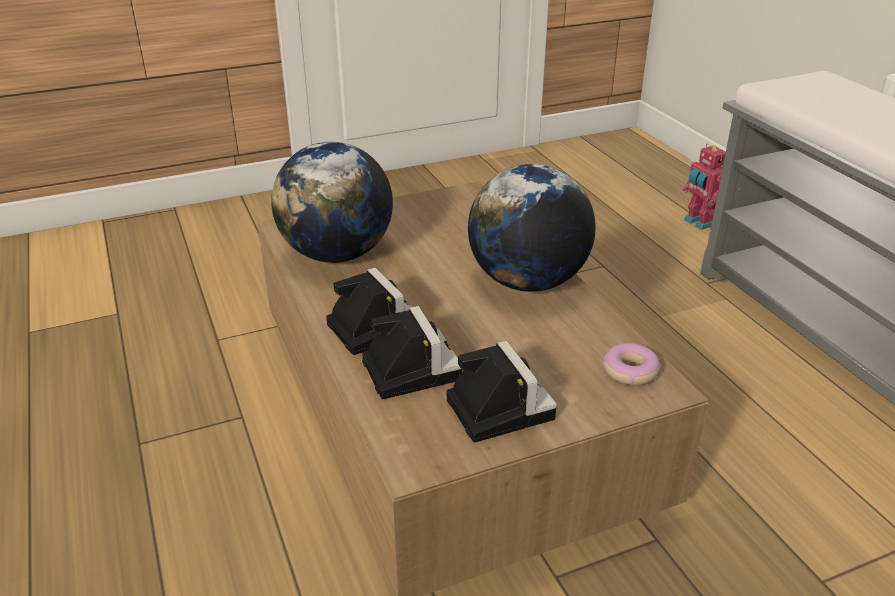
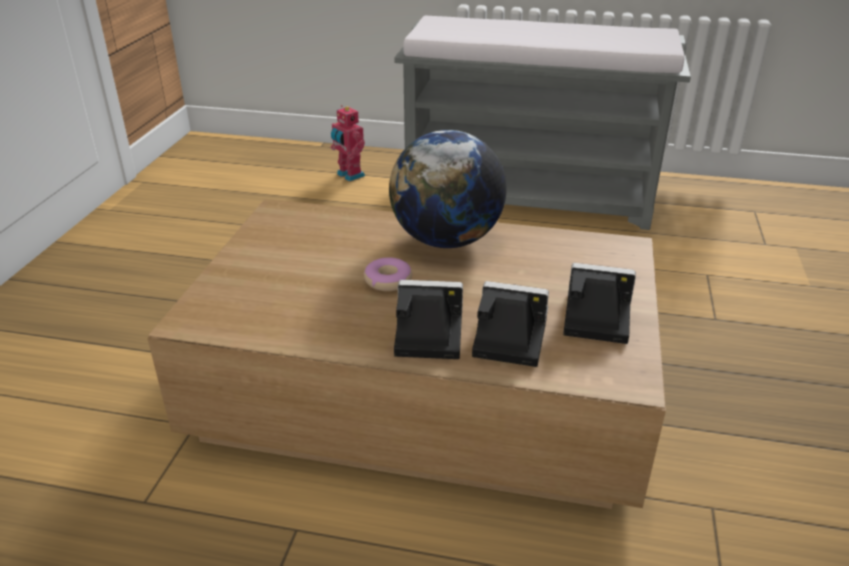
camera: 55 degrees left, 0 degrees up
globe [271,141,393,263] -> none
donut [603,343,661,385] -> donut moved to [364,257,412,291]
toy robot [683,144,726,230] -> toy robot turned 45 degrees clockwise [331,105,365,182]

